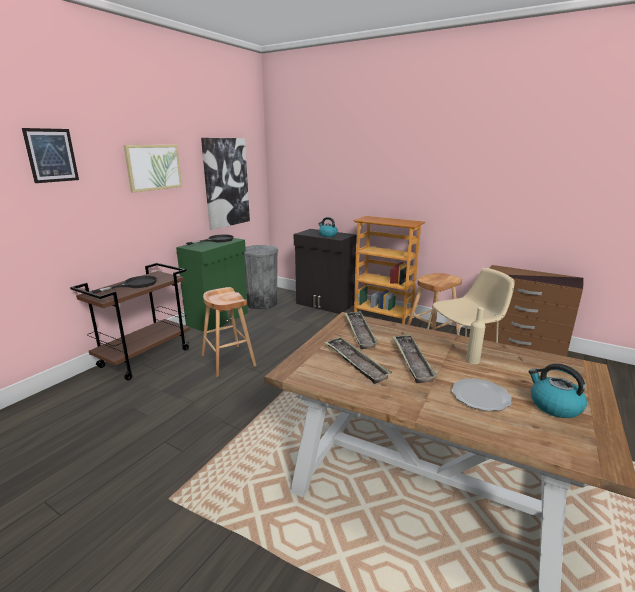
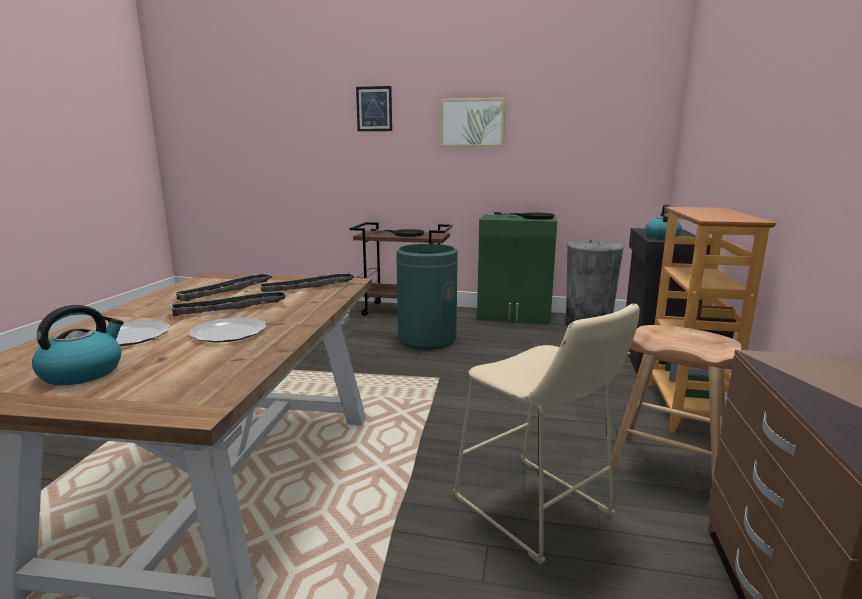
camera: 70 degrees right, 5 degrees down
picture [201,138,250,230] -> none
brown stool [201,287,257,377] -> green trash can [396,244,458,350]
beige bottle [466,307,486,364] -> plate [189,317,266,342]

